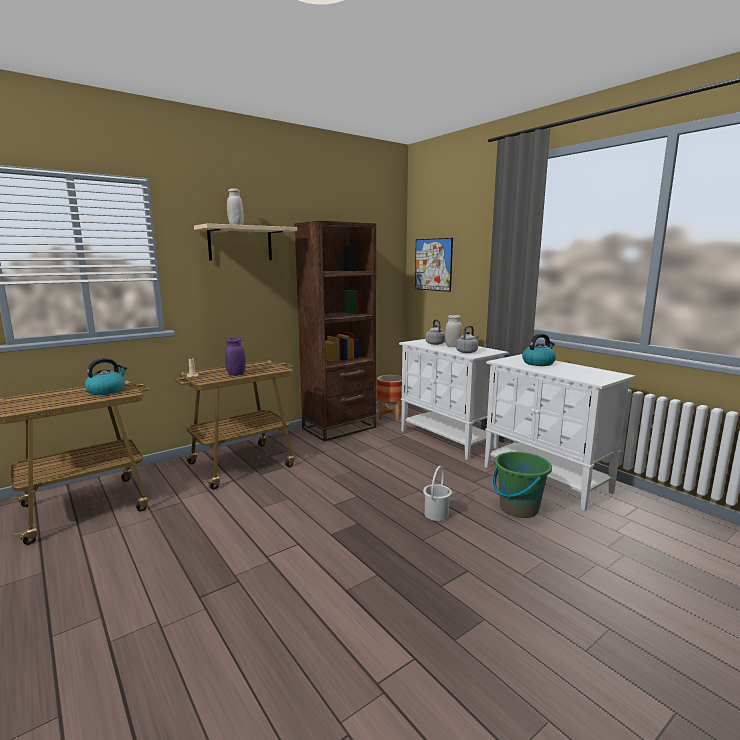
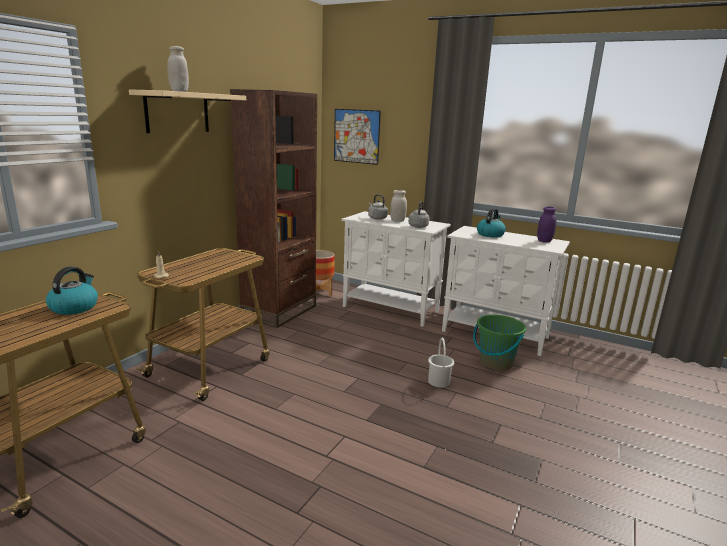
camera: 25 degrees left, 5 degrees up
purple jar [225,338,246,376] -> purple jar moved to [537,206,556,243]

